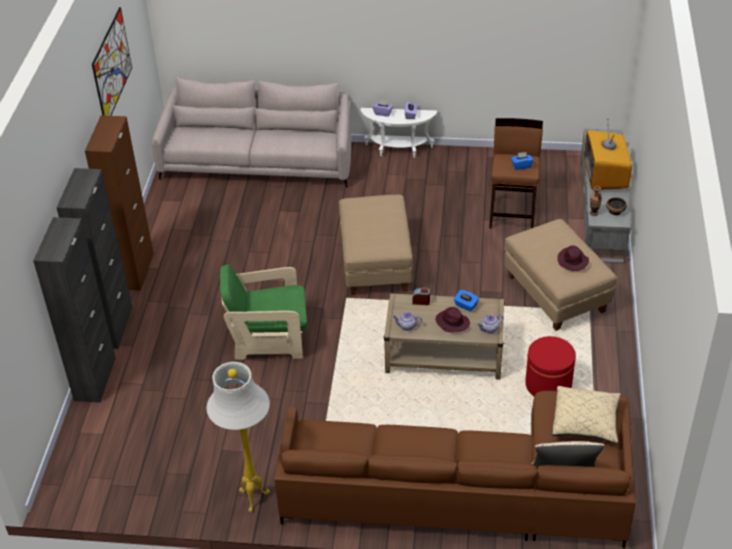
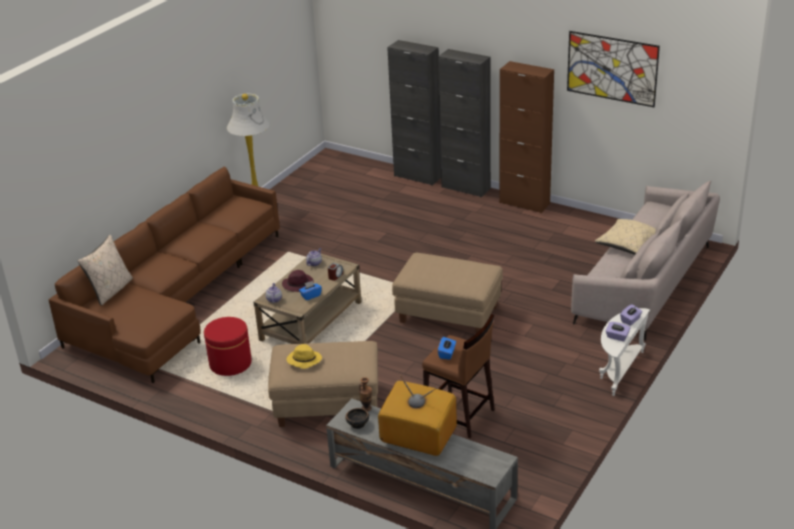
camera: 115 degrees right, 10 degrees down
green armchair [220,265,307,360] -> none
beige pillow [552,386,621,443] -> beige pillow moved to [595,219,656,255]
purple hat [557,245,589,271] -> yellow hat [287,344,322,369]

